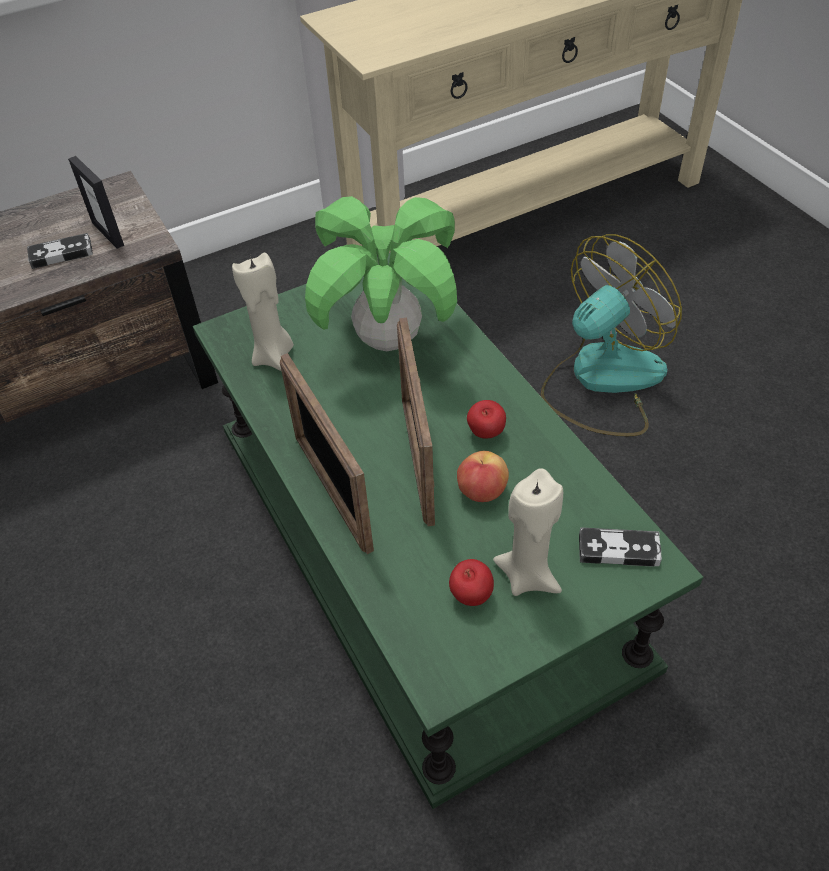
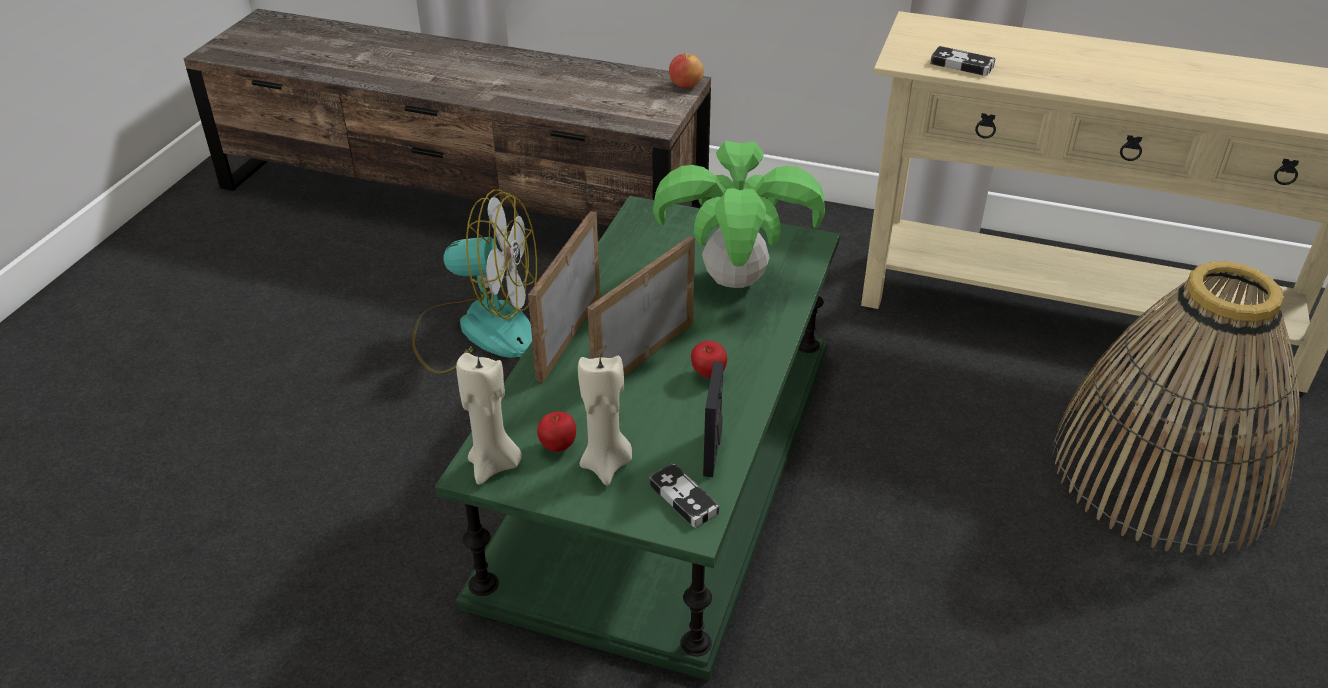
camera: 45 degrees right, 10 degrees down
game controller [27,233,93,269] -> game controller moved to [930,46,996,76]
picture frame [68,156,124,249] -> picture frame moved to [703,361,723,477]
beige candle [232,253,294,371] -> beige candle moved to [456,353,522,485]
apple [457,451,509,502] -> apple moved to [669,53,704,88]
fan [541,234,682,436] -> fan moved to [412,189,537,374]
none -> basket [1052,261,1300,555]

